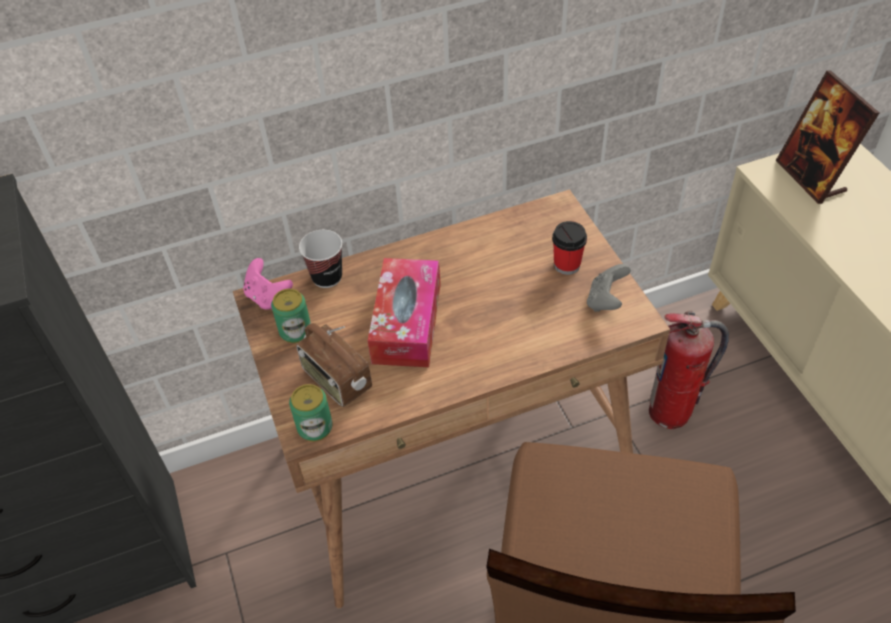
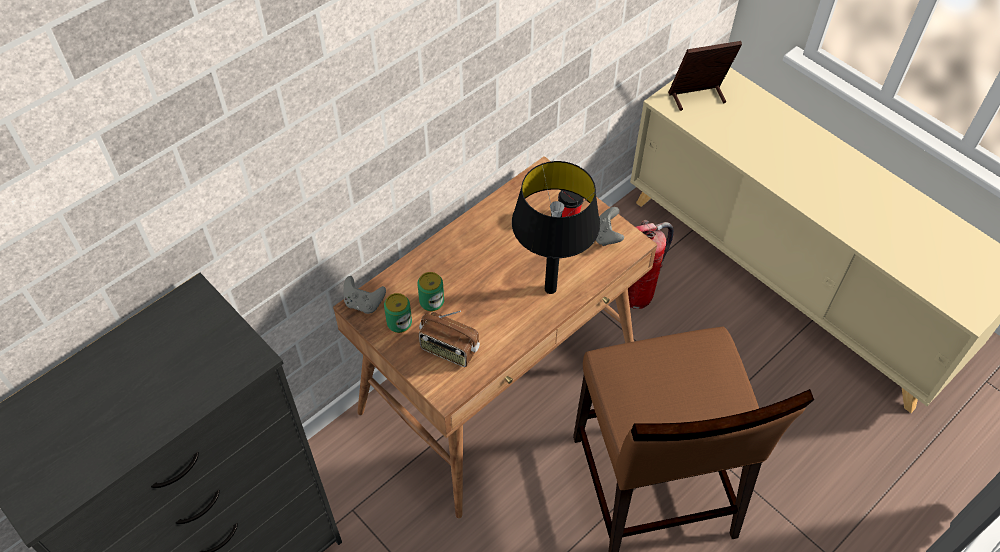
camera: 25 degrees left, 5 degrees up
pink game controller [243,258,293,309] -> grey game controller [343,276,386,314]
can [289,384,333,441] -> can moved to [417,272,444,311]
cup [299,230,342,288] -> none
tissue box [368,258,441,367] -> none
picture frame [776,71,879,204] -> picture frame turned 120 degrees clockwise [668,41,742,111]
none -> black table lamp [512,161,600,294]

